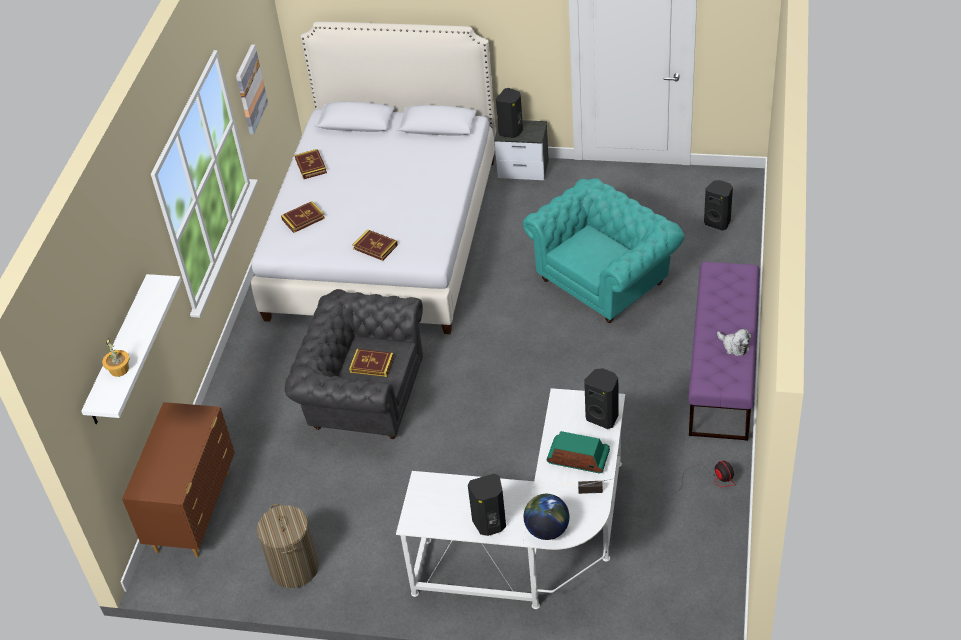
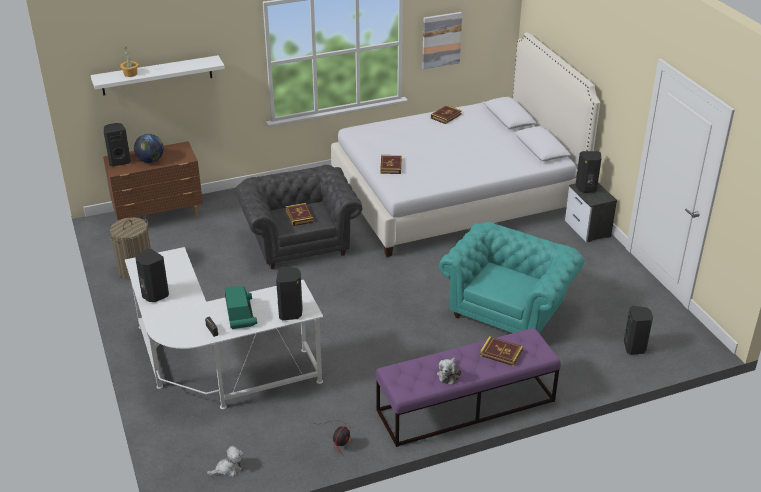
camera: 55 degrees right, 10 degrees down
book [281,201,325,233] -> book moved to [480,336,523,366]
turquoise armchair [523,178,685,323] -> turquoise armchair turned 75 degrees counterclockwise [439,222,585,333]
globe [524,494,569,540] -> globe moved to [134,134,164,163]
none -> black speaker [104,123,131,167]
none -> plush toy [207,445,243,477]

